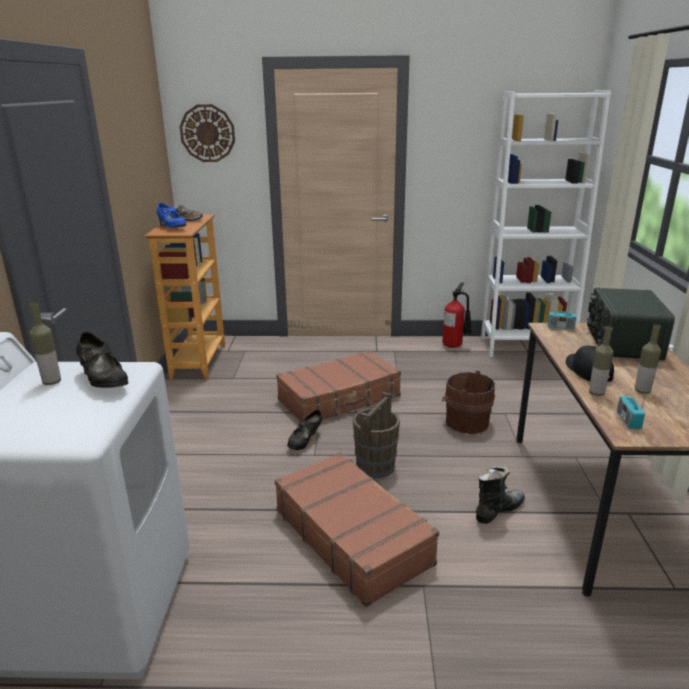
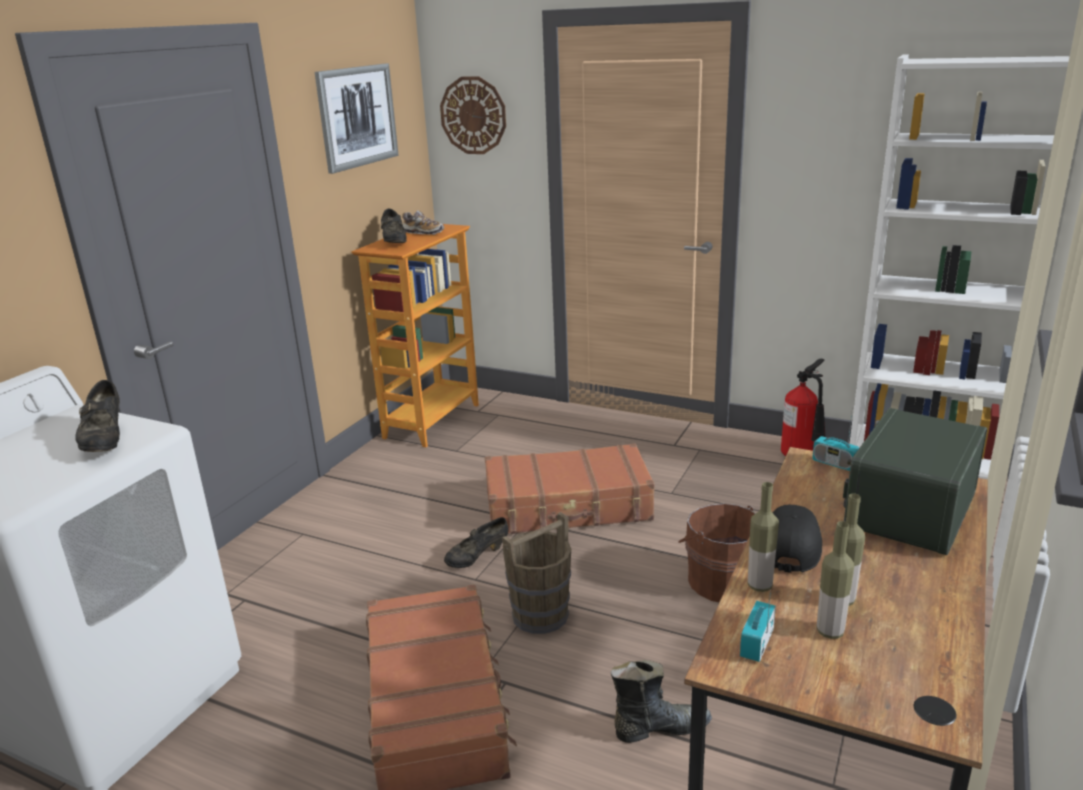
camera: 25 degrees right, 0 degrees up
bottle [29,302,61,385] -> bottle moved to [817,521,854,639]
blue shoe [156,203,186,227] -> black shoe [381,209,407,243]
none -> picture [315,64,399,174]

